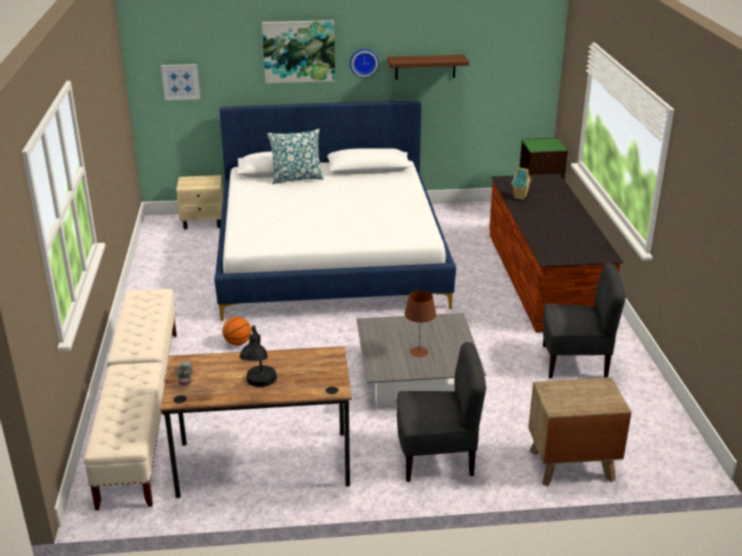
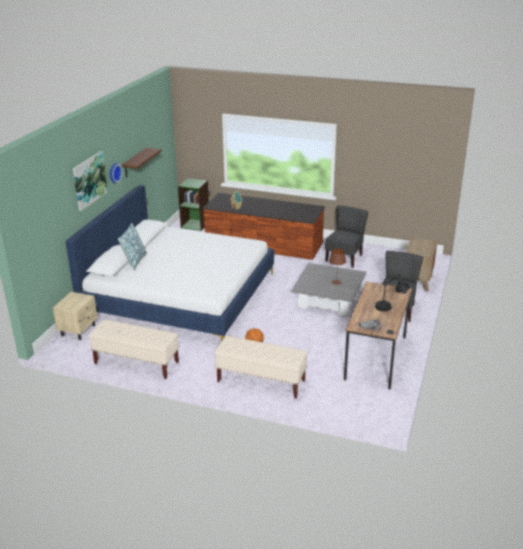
camera: 65 degrees left, 0 degrees up
beige bench [83,362,164,510] -> beige bench moved to [89,319,179,379]
picture [161,64,200,100] -> none

